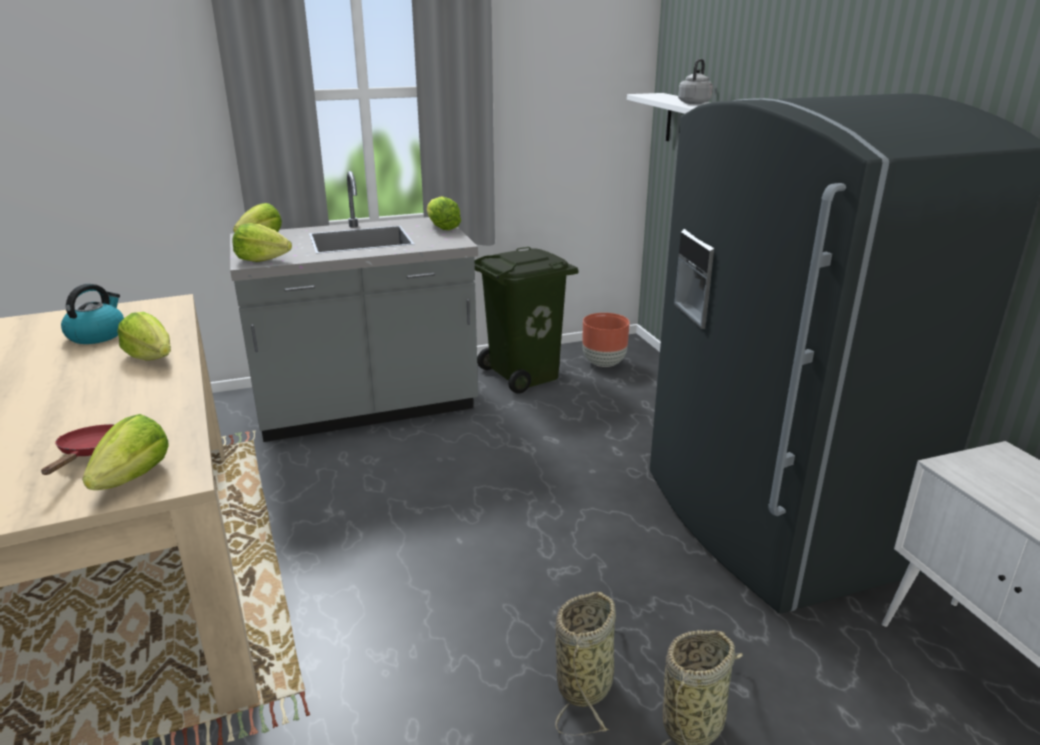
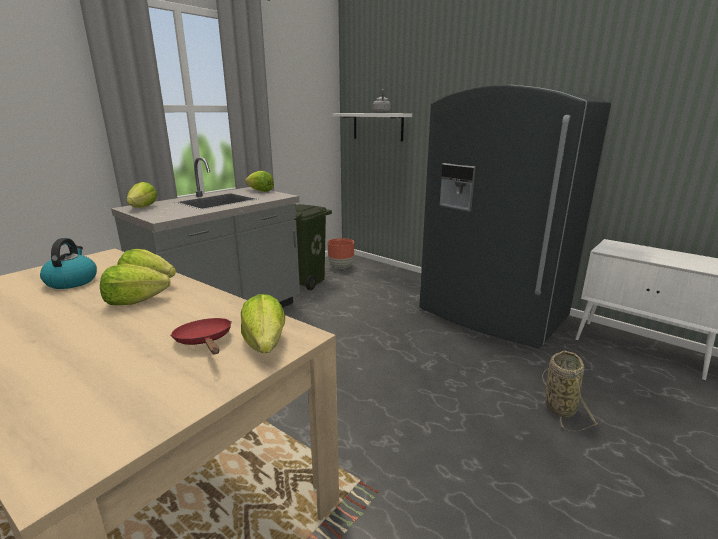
camera: 30 degrees left, 5 degrees down
lettuce [232,223,292,262] -> lettuce moved to [100,264,170,305]
basket [555,592,616,736] -> none

